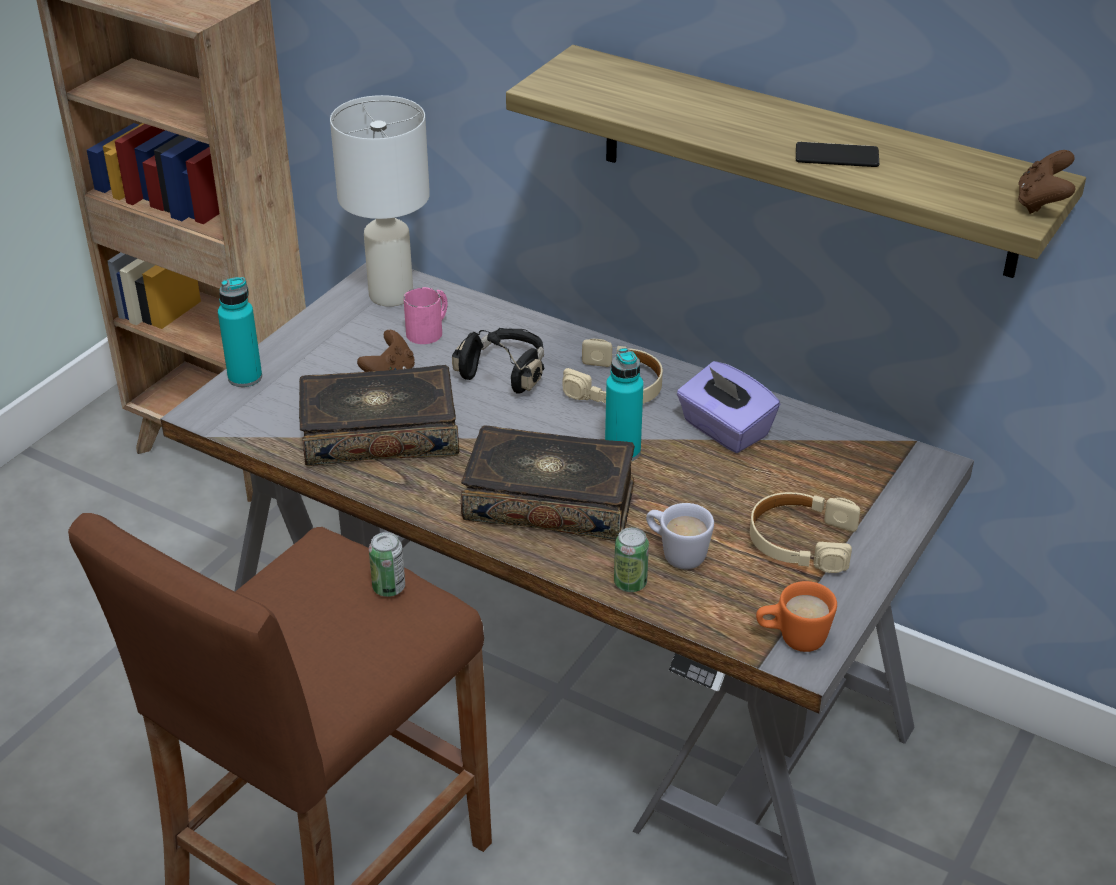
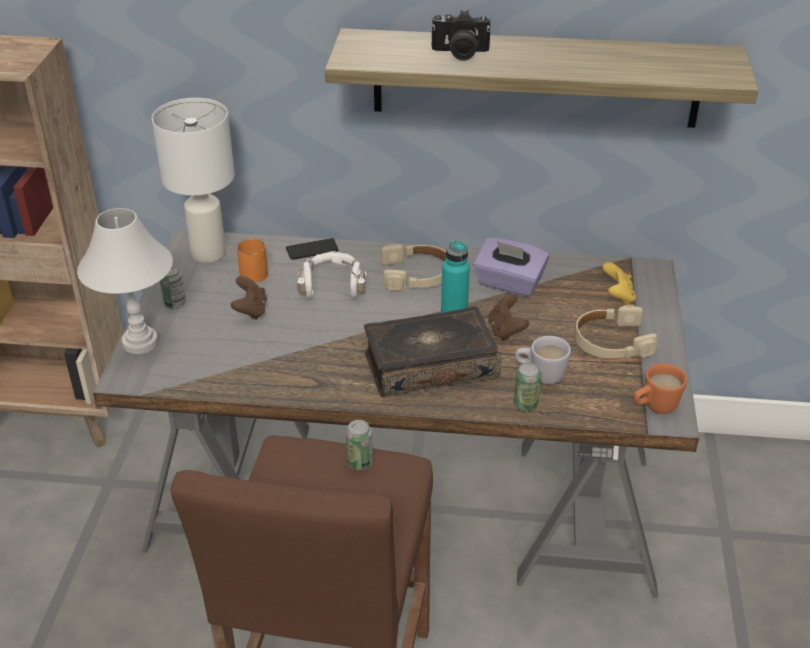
camera: 25 degrees left, 0 degrees up
turquoise bottle [218,277,262,387] -> white table lamp [77,208,173,354]
book [299,365,459,466] -> none
pink mug [404,287,448,344] -> orange mug [237,239,268,283]
black headphones [452,328,544,394] -> white headphones [297,251,367,298]
phone [796,142,879,167] -> phone moved to [286,238,339,260]
brown game controller [1018,150,1076,214] -> brown game controller moved to [488,294,529,341]
none -> can [160,265,186,309]
none -> camera [431,10,491,61]
none -> yellow game controller [603,262,636,305]

